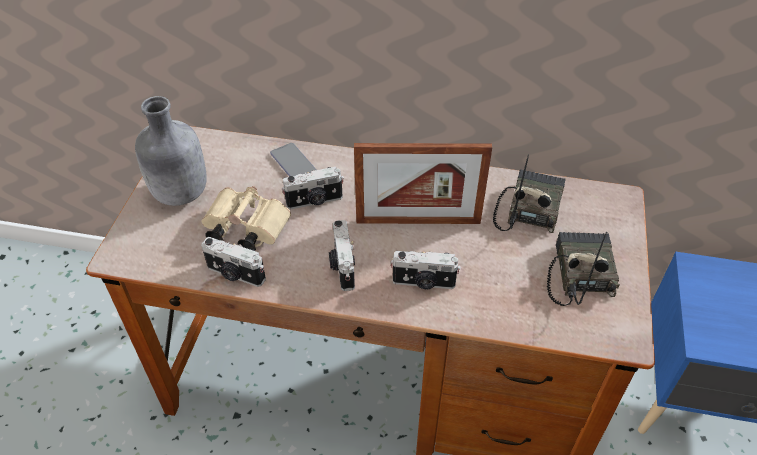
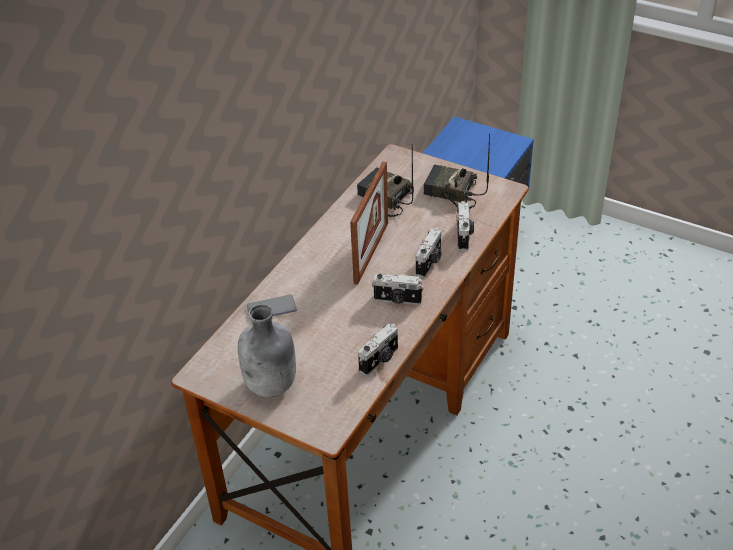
camera: 70 degrees left, 5 degrees down
beige binoculars [201,186,291,251] -> none
camera [282,167,344,210] -> camera moved to [456,201,474,251]

